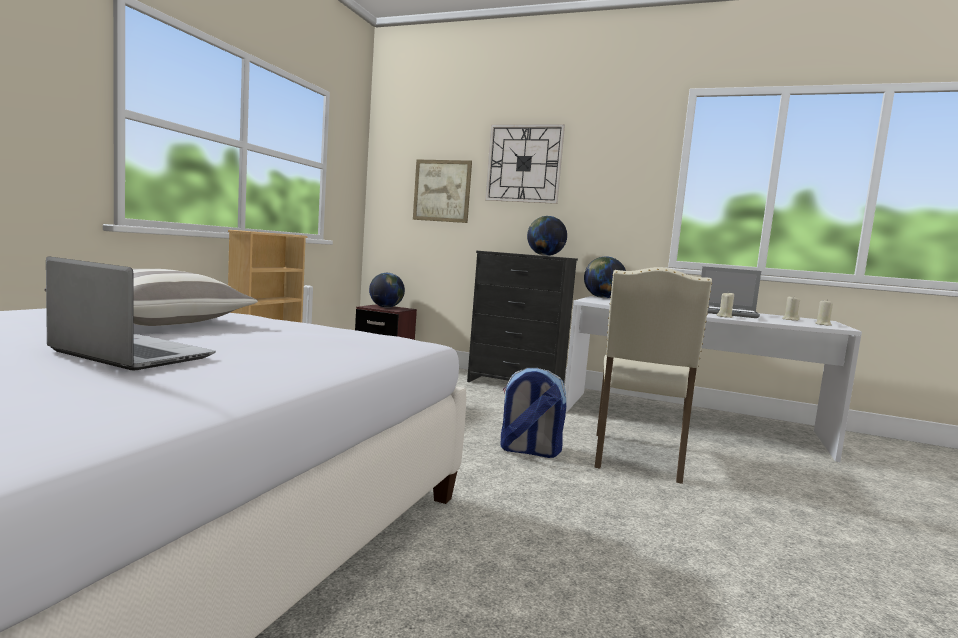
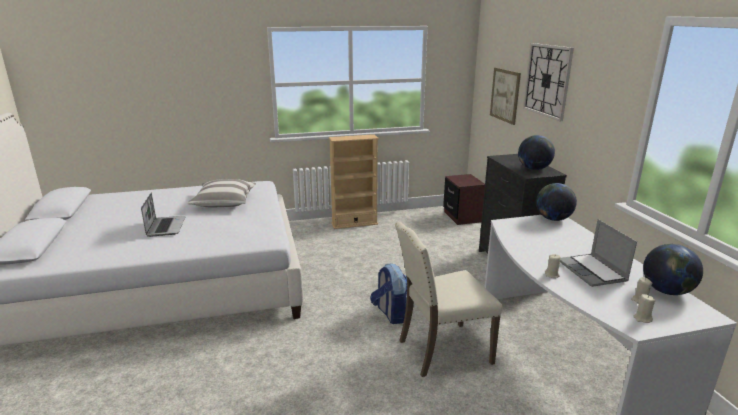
camera: 55 degrees right, 15 degrees up
globe [369,273,405,308] -> globe moved to [643,244,703,295]

